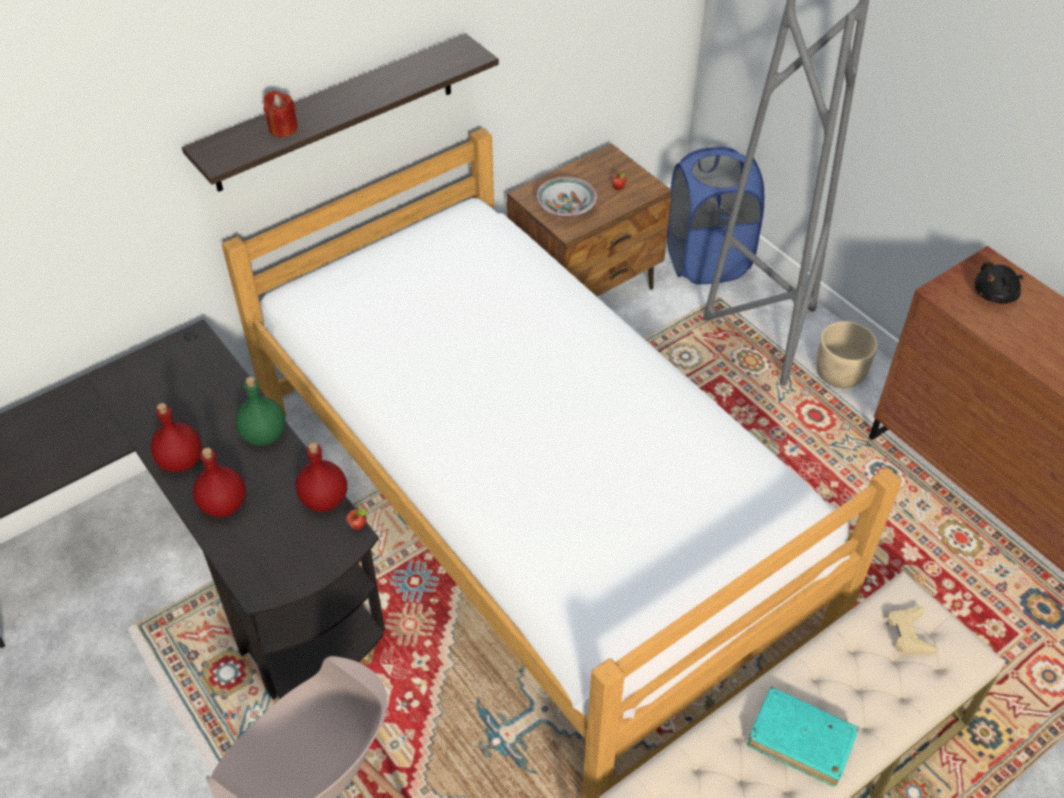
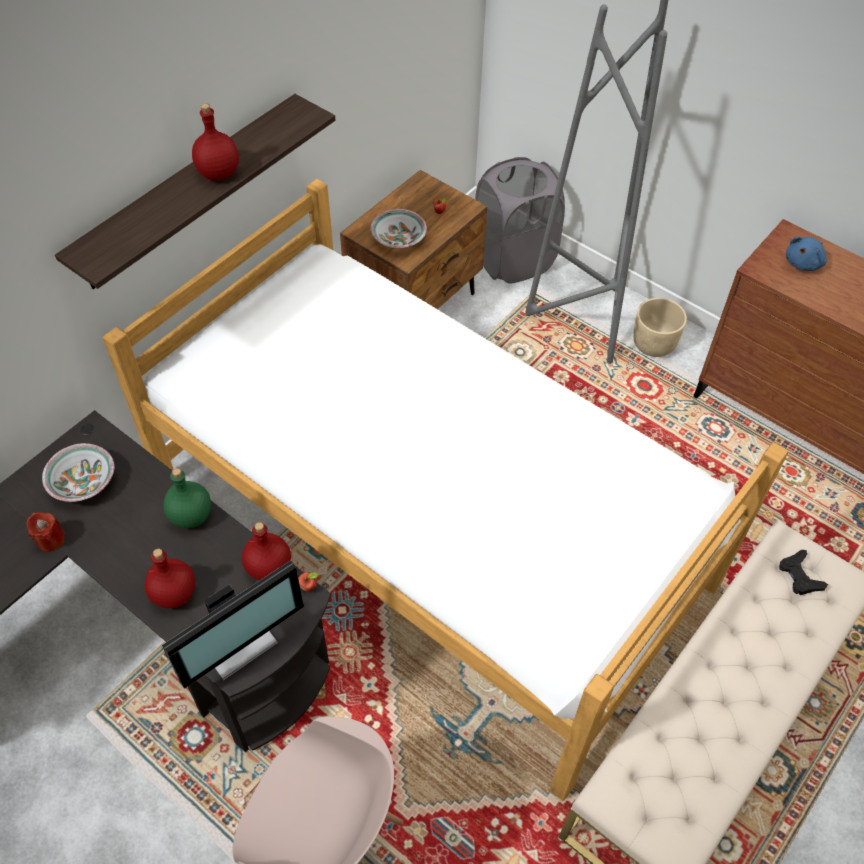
camera: 15 degrees left, 5 degrees up
red bottle [151,403,202,472] -> red bottle moved to [192,104,239,180]
red candle [264,90,298,137] -> red candle moved to [27,512,65,552]
blue laundry basket [667,146,764,284] -> grey laundry basket [475,157,565,284]
turquoise book [747,687,858,787] -> none
beige game controller [887,606,938,655] -> black game controller [779,550,828,595]
black plush toy [974,262,1023,304] -> blue plush toy [786,237,827,271]
none -> bowl [42,443,115,502]
none -> monitor [162,560,304,689]

